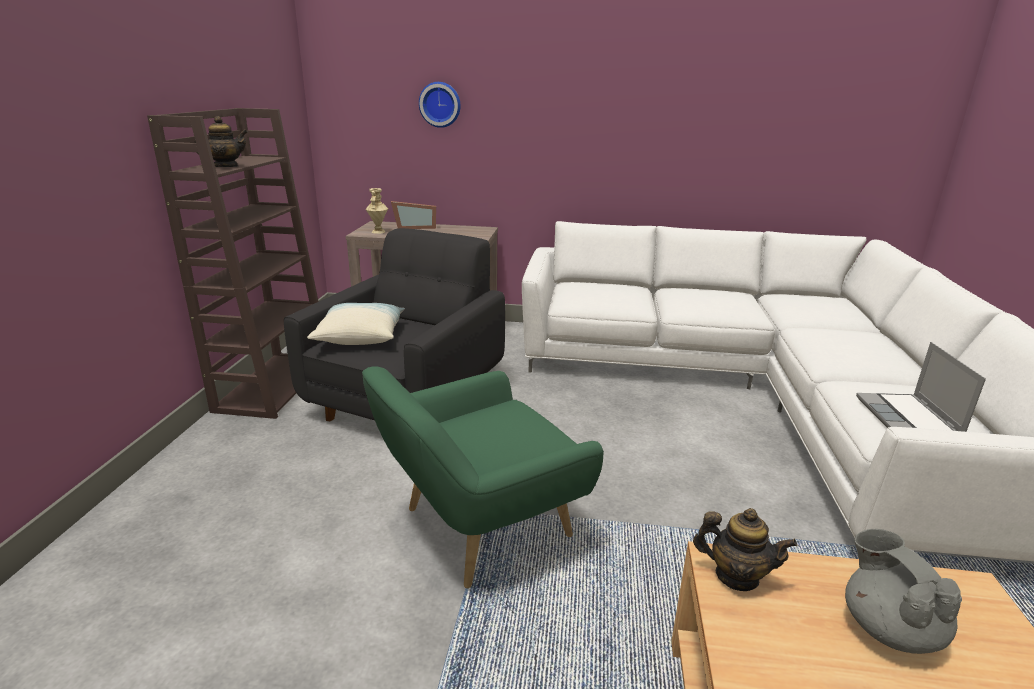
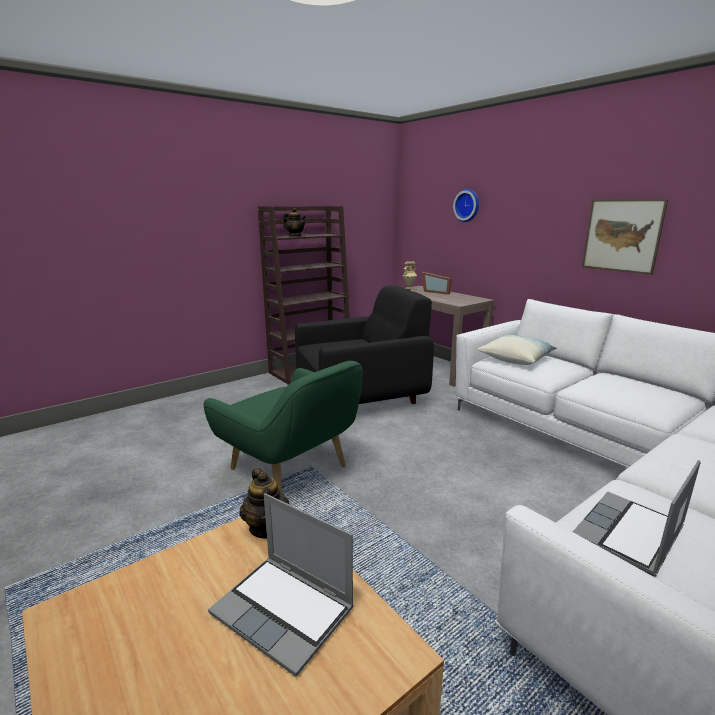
camera: 45 degrees right, 5 degrees down
pillow [307,303,405,345] -> pillow moved to [477,335,557,365]
green armchair [362,366,604,588] -> green armchair turned 150 degrees counterclockwise [204,361,363,493]
grey teapot [845,529,962,654] -> laptop [208,493,354,677]
none -> picture [582,199,668,275]

